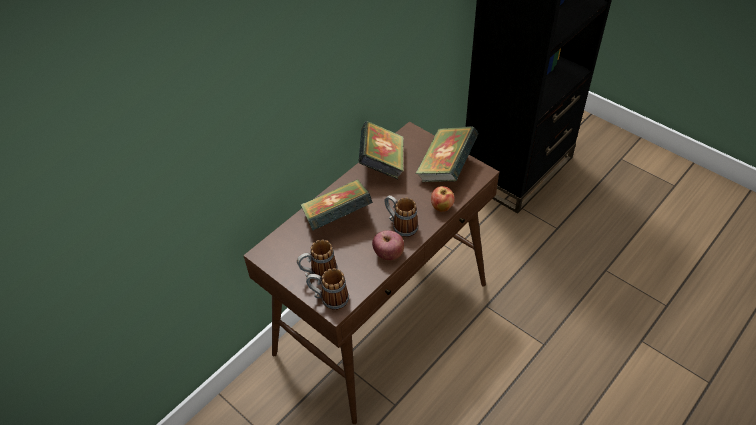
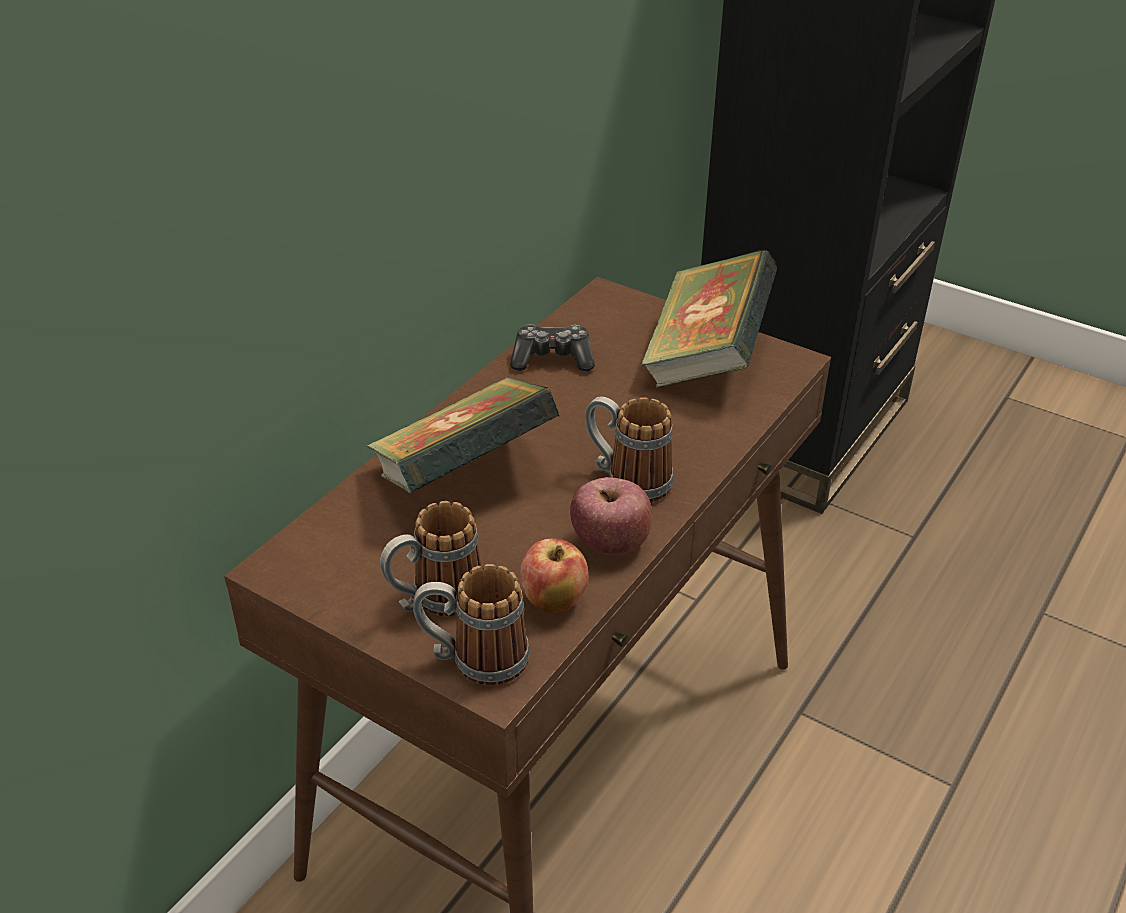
camera: 10 degrees left, 10 degrees down
book [358,121,404,179] -> game controller [510,324,595,371]
apple [431,186,455,212] -> apple moved to [520,538,589,613]

